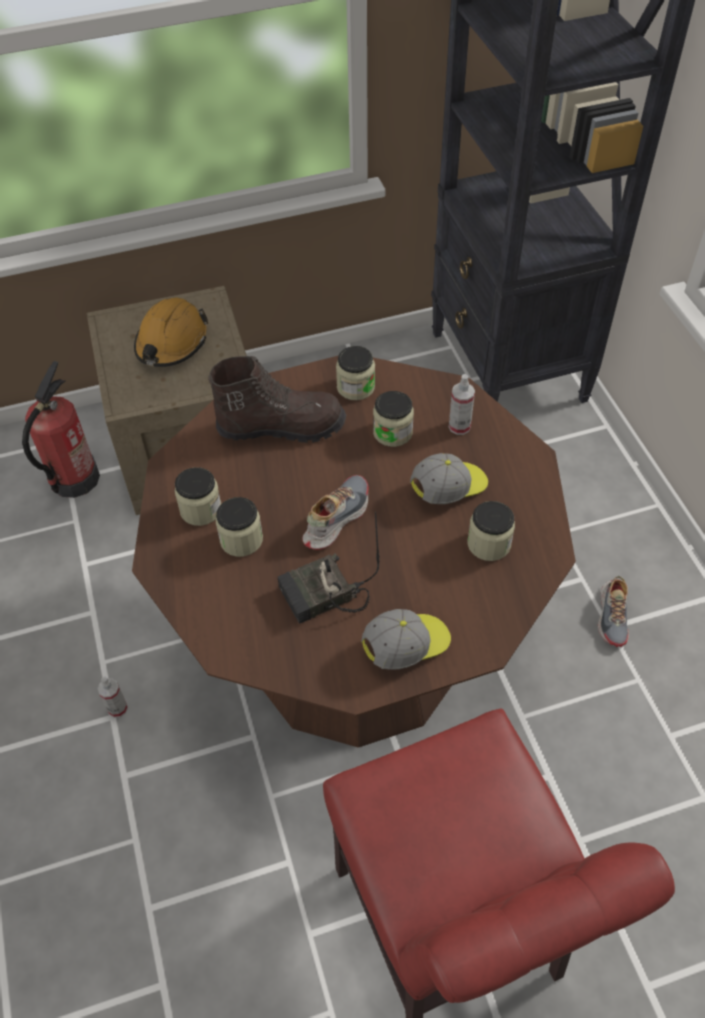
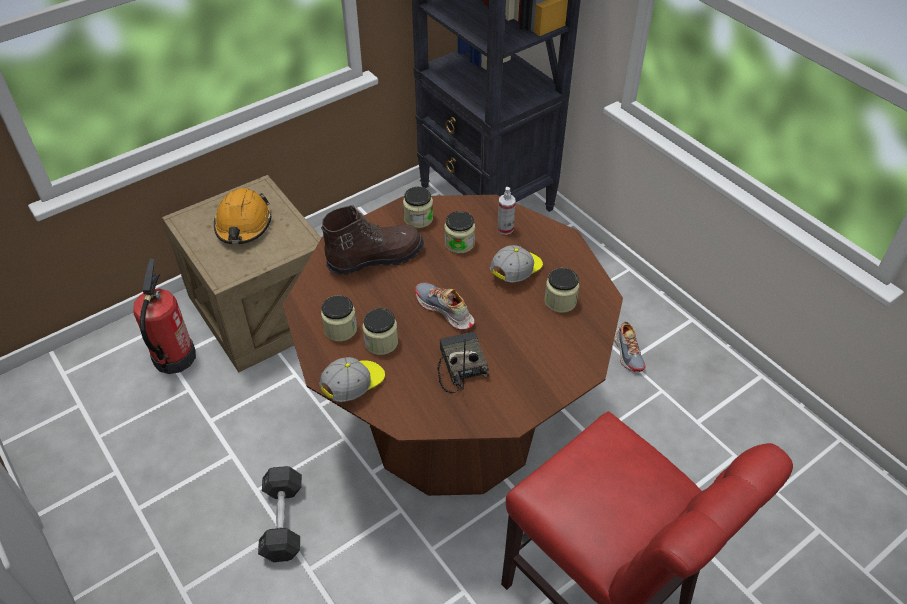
camera: 20 degrees left, 5 degrees down
spray bottle [97,676,128,718] -> grey dumbbell [258,466,302,562]
radio [278,511,380,624] -> radio turned 120 degrees clockwise [438,331,489,393]
shoe [303,475,369,550] -> shoe turned 60 degrees counterclockwise [415,282,475,330]
cap [361,609,451,670] -> cap moved to [320,357,385,402]

